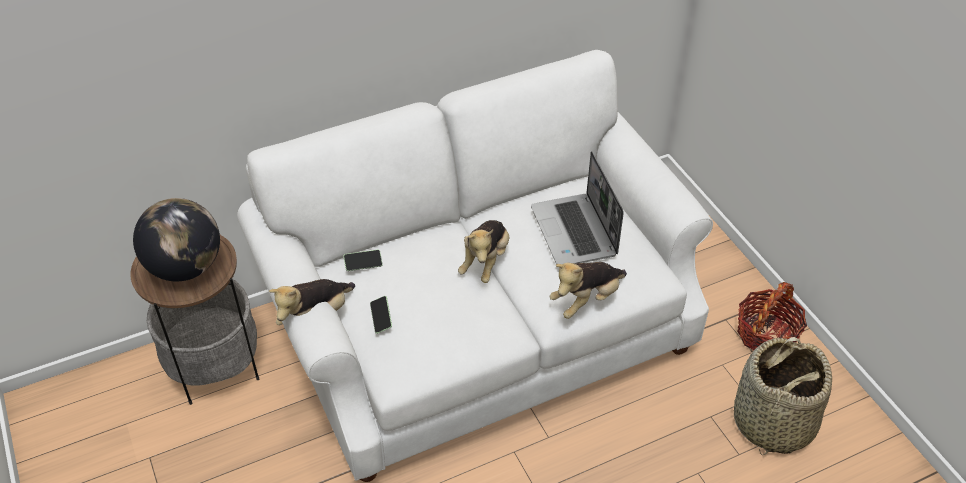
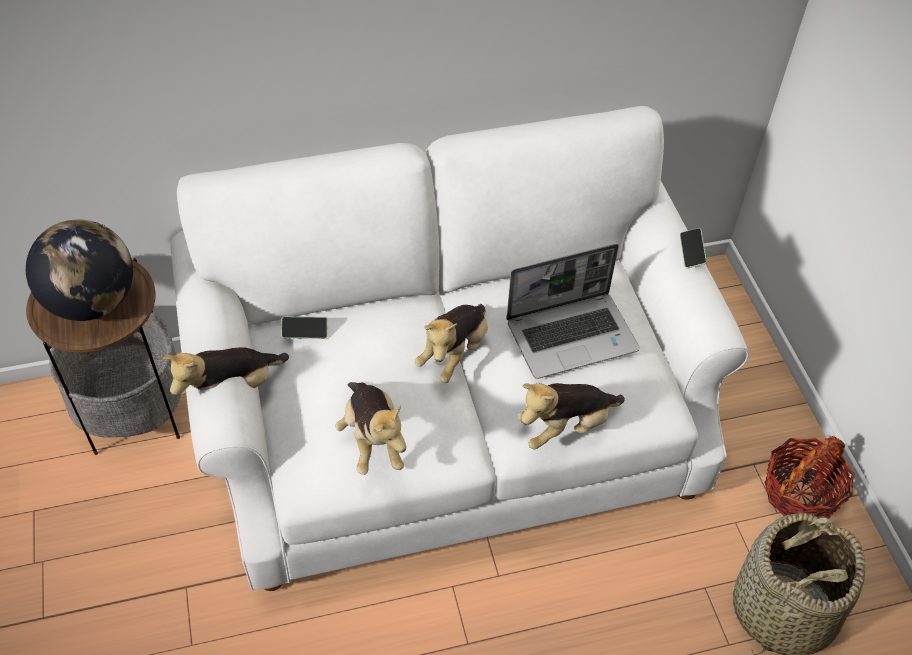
camera: 10 degrees right, 5 degrees up
phone [370,296,392,334] -> phone moved to [680,228,707,268]
laptop [531,151,624,264] -> laptop turned 105 degrees counterclockwise [506,244,640,379]
none -> plush toy [335,382,407,475]

